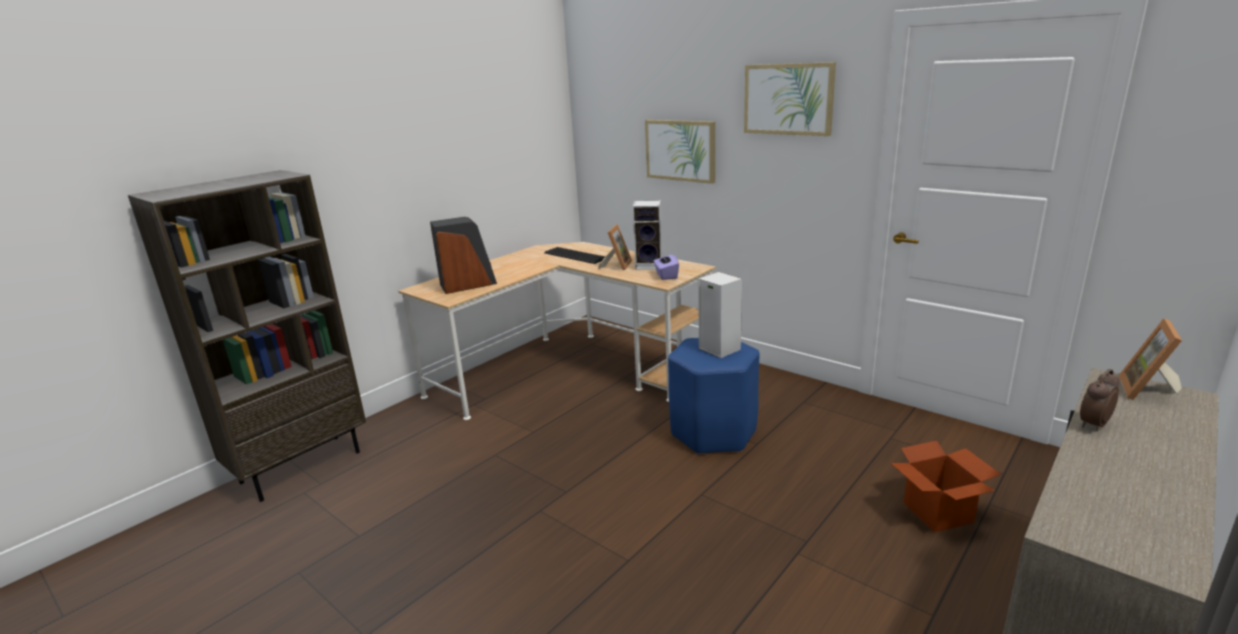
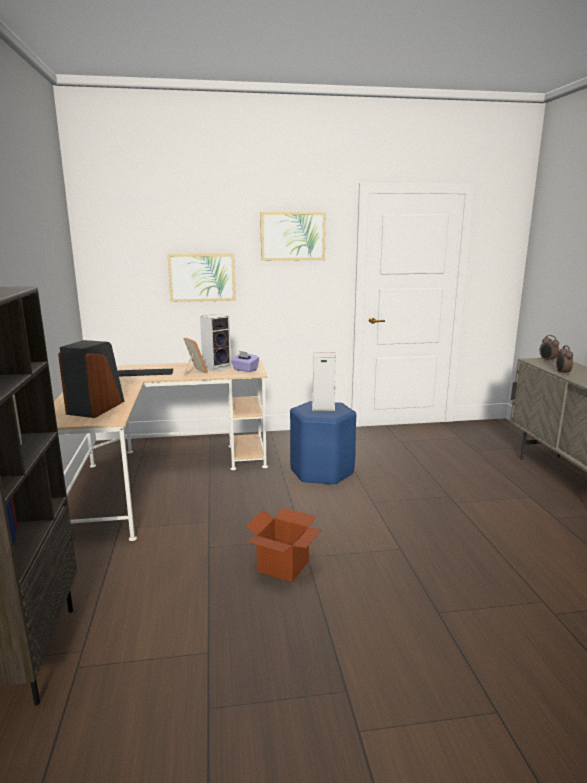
camera: 50 degrees left, 5 degrees down
cardboard box [891,441,1001,532] -> cardboard box moved to [245,508,322,582]
picture frame [1119,318,1182,400] -> alarm clock [539,335,559,362]

